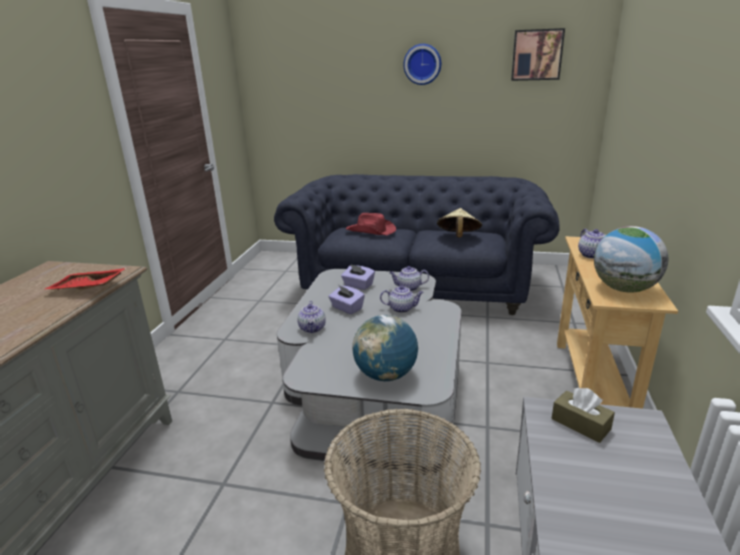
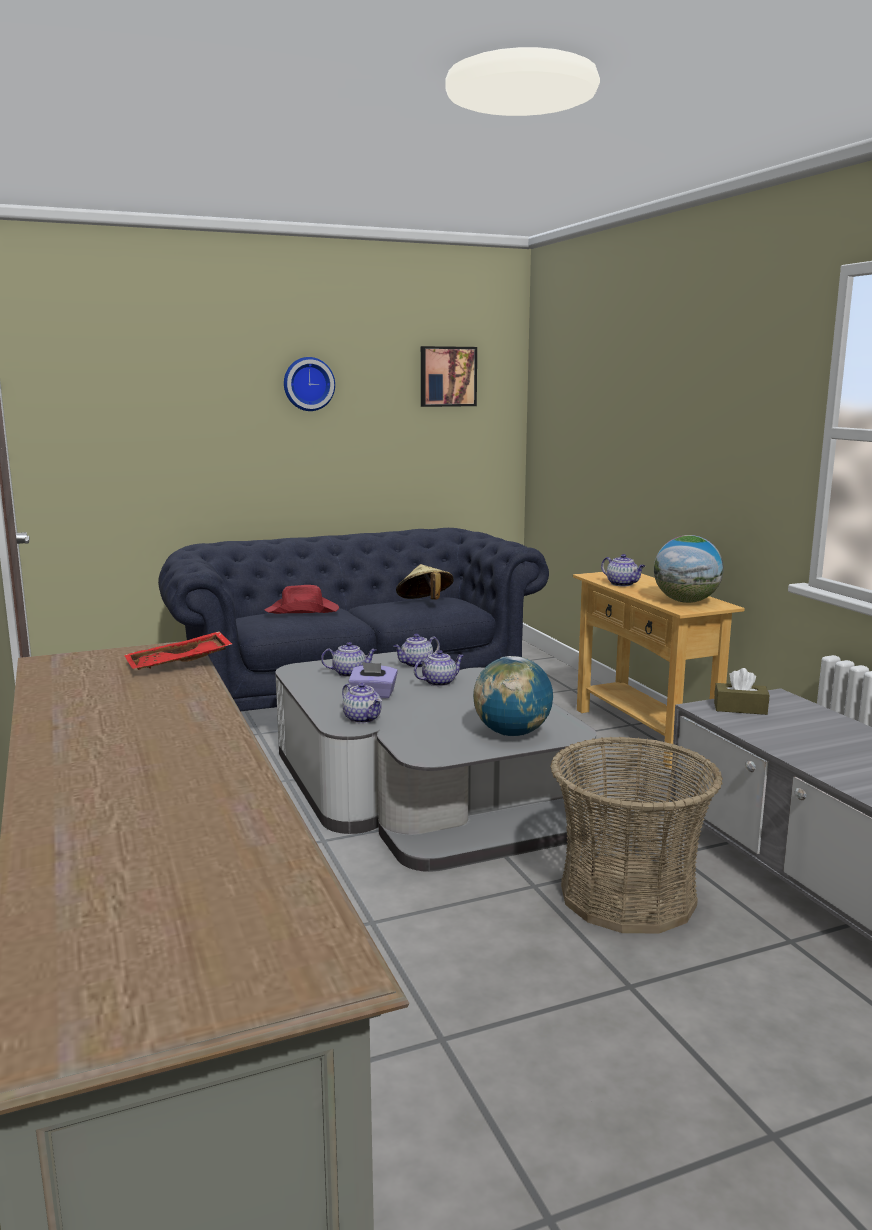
camera: 35 degrees left, 10 degrees down
purple tissue box [341,265,375,290] -> teapot [321,642,377,677]

